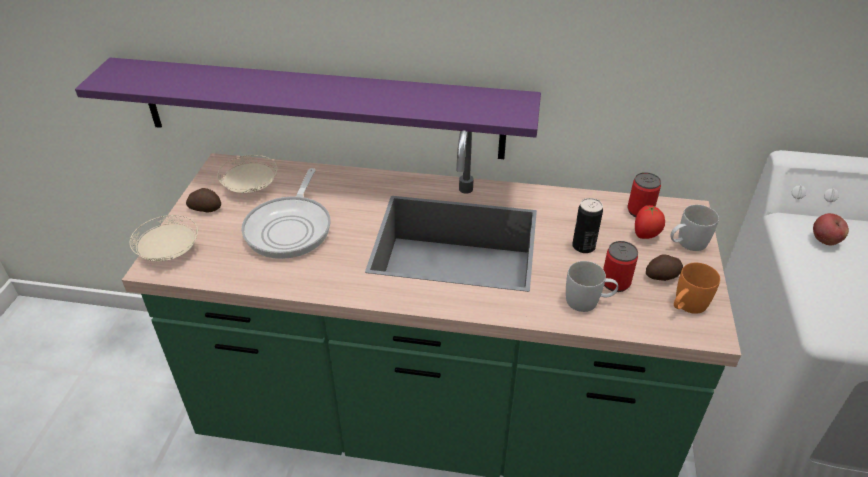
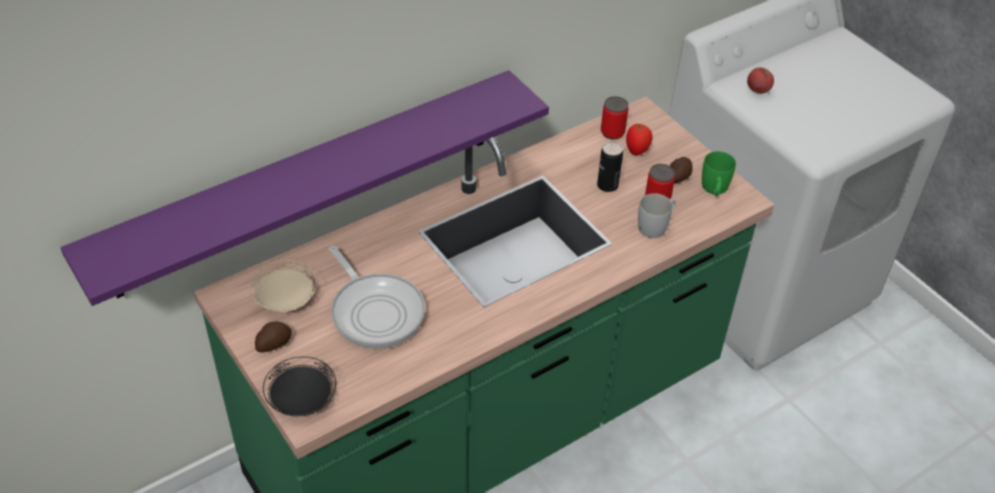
camera: 45 degrees left, 5 degrees up
beige plate [130,215,198,261] -> black plate [263,357,336,416]
white mug [670,205,719,251] -> none
orange mug [674,263,720,314] -> green mug [702,151,736,196]

